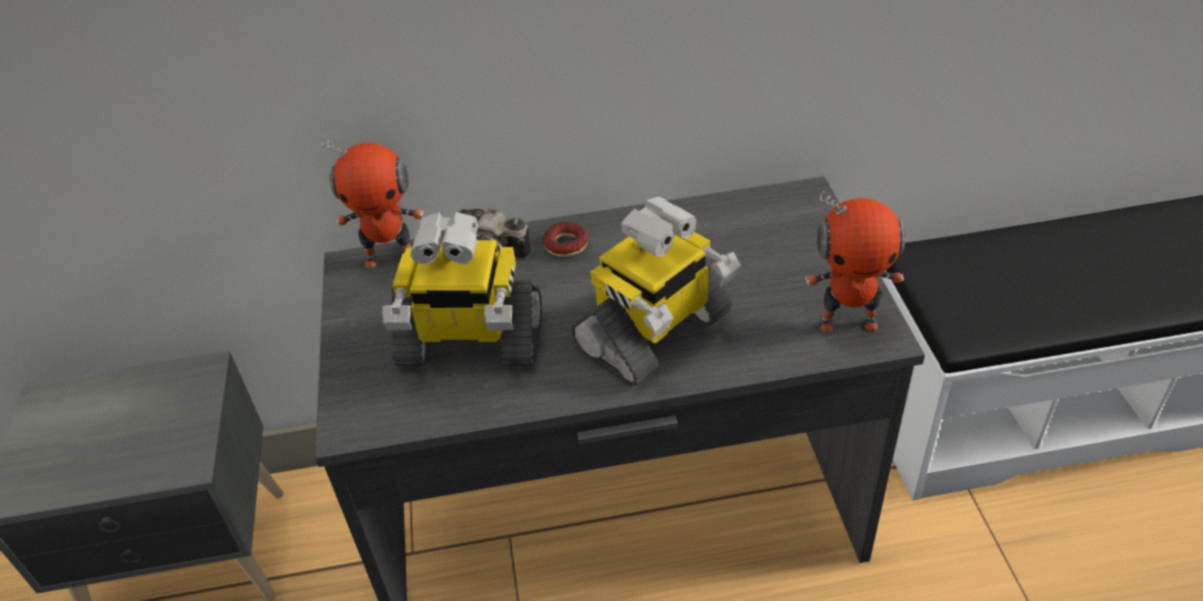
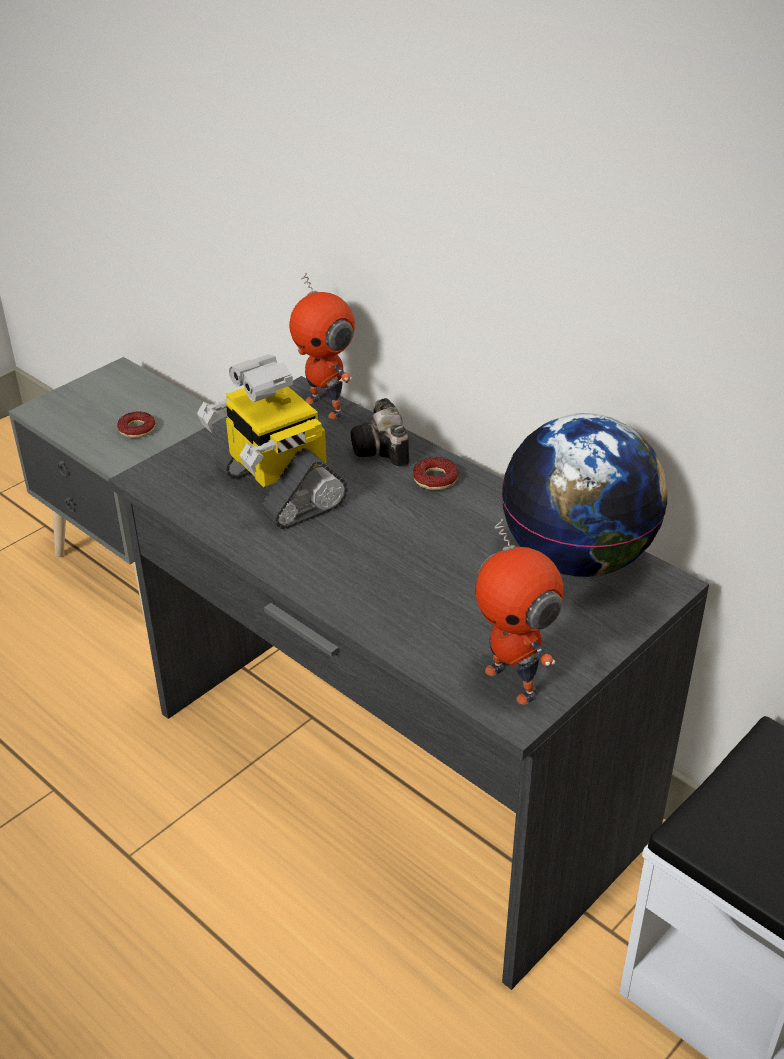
camera: 50 degrees right, 5 degrees down
toy robot [571,197,741,387] -> none
none -> donut [117,412,155,438]
none -> globe [502,413,668,577]

